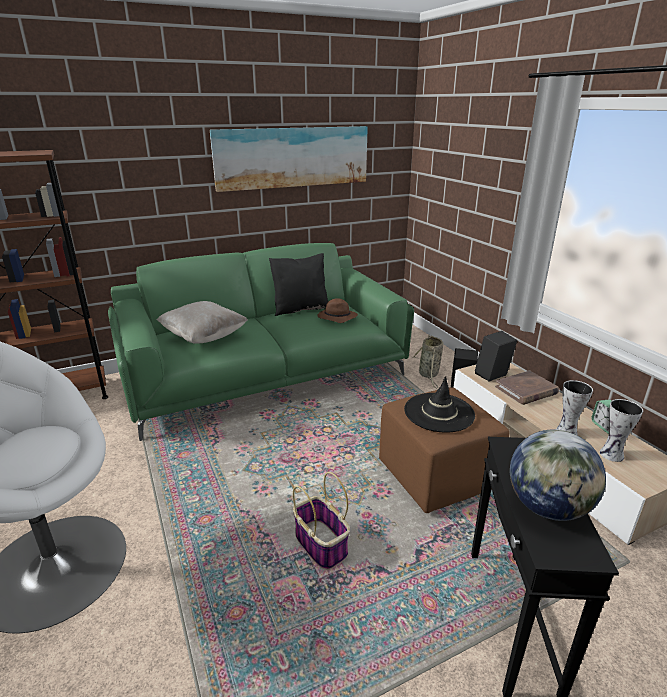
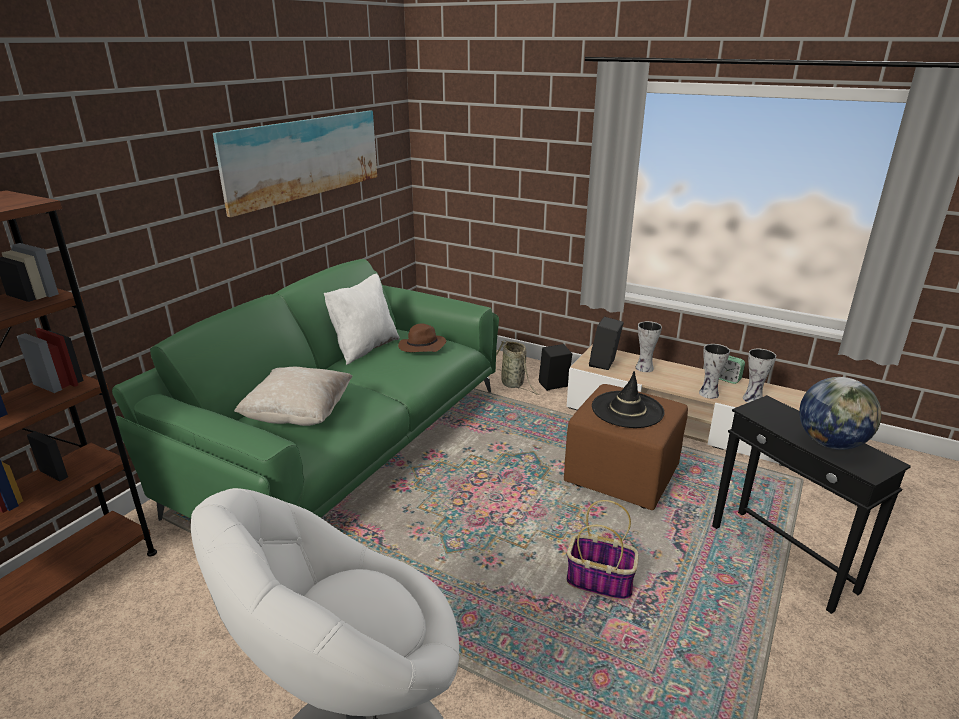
camera: 35 degrees left, 0 degrees up
black pillow [269,253,328,316] -> white pillow [324,274,400,365]
brown book [495,370,559,405] -> vase [635,321,662,372]

